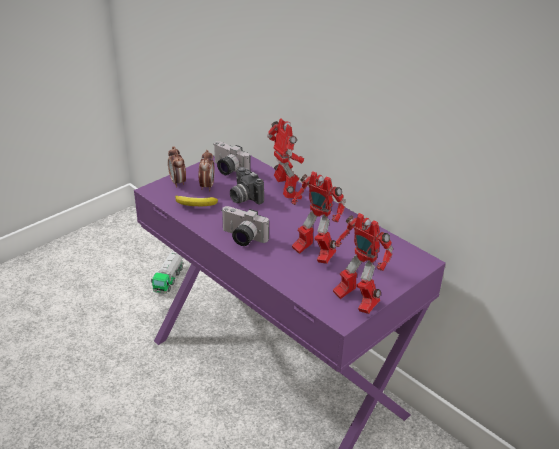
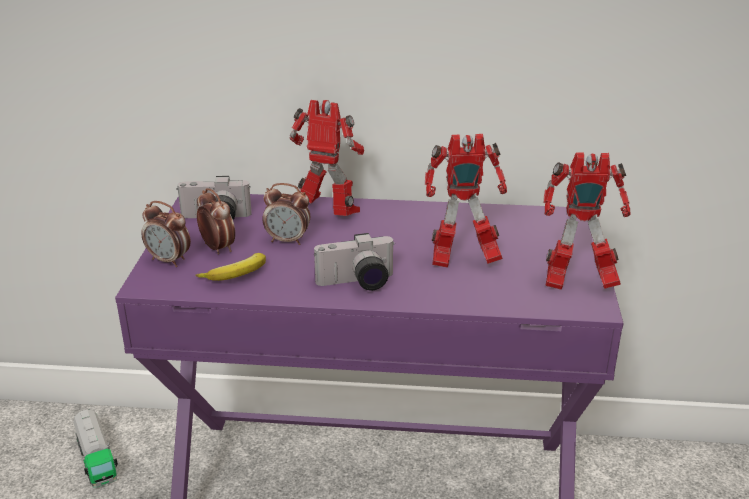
camera: 40 degrees left, 5 degrees down
camera [230,167,264,205] -> alarm clock [262,183,310,245]

